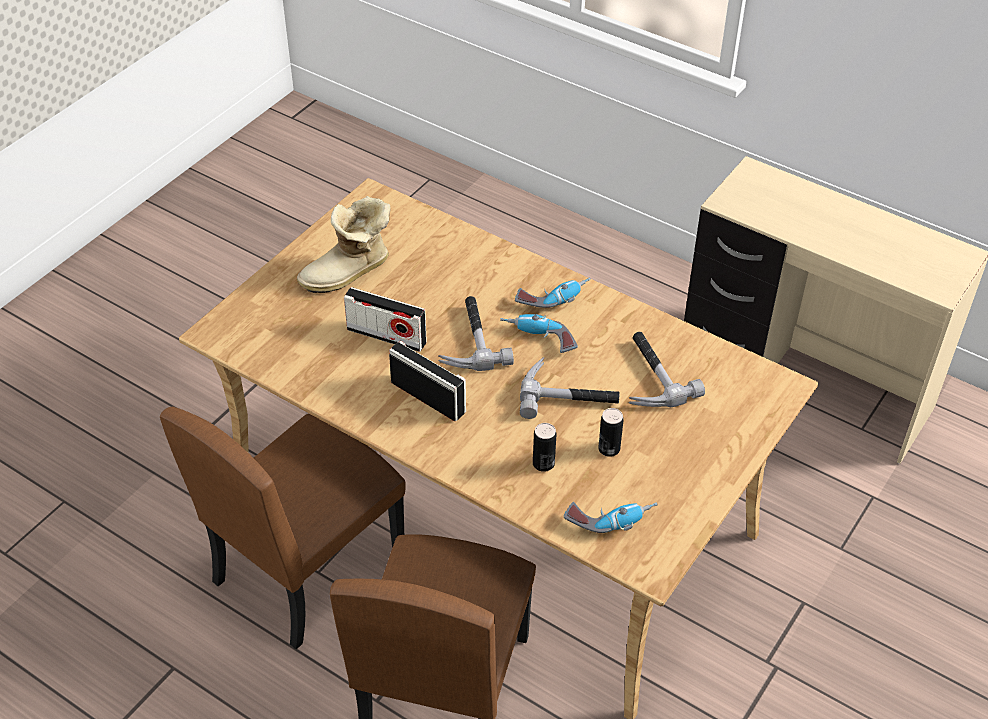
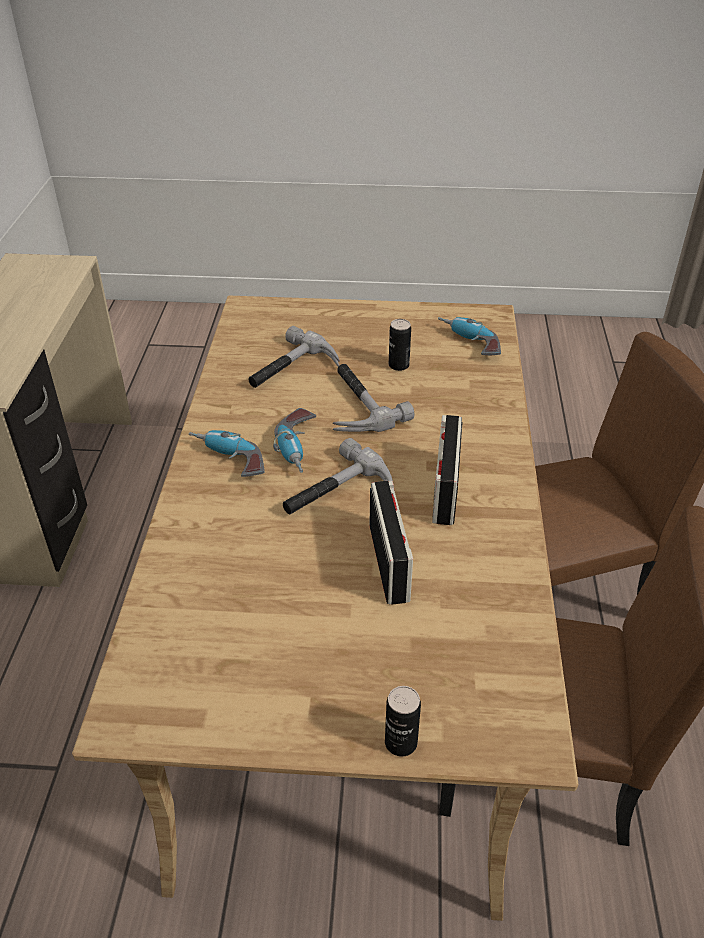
camera: 120 degrees left, 5 degrees down
boot [297,196,391,293] -> none
can [533,423,556,472] -> can moved to [385,686,421,757]

